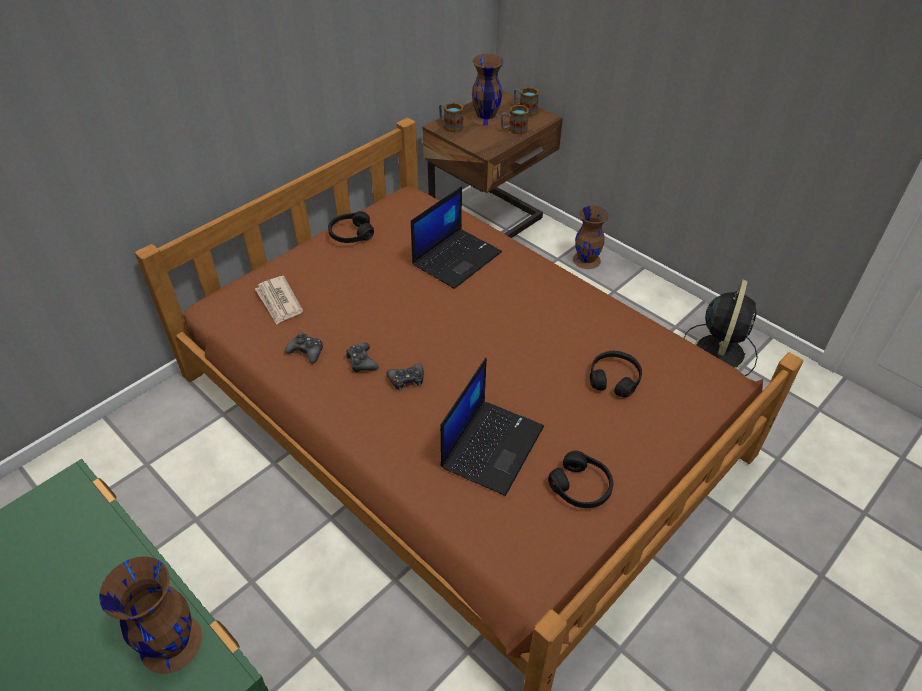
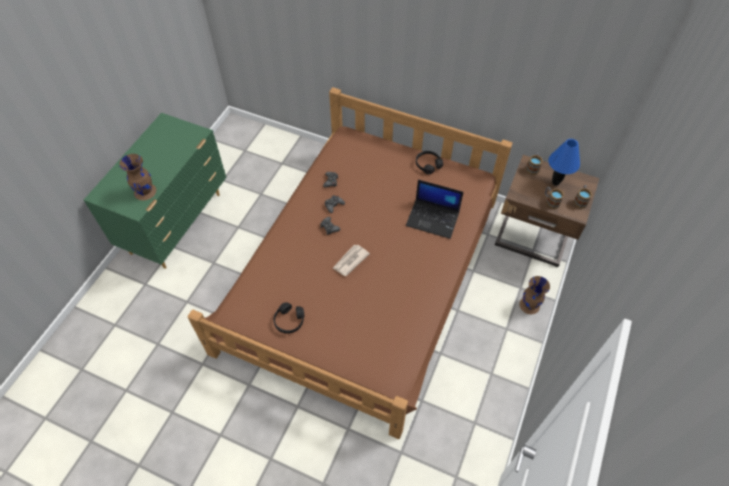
camera: 70 degrees right, 10 degrees up
newspaper [255,276,303,324] -> newspaper moved to [332,245,370,276]
laptop [440,358,544,496] -> none
brown vase [472,54,503,126] -> blue table lamp [548,139,580,186]
black headphones [590,351,642,398] -> none
black fan [684,279,758,376] -> none

